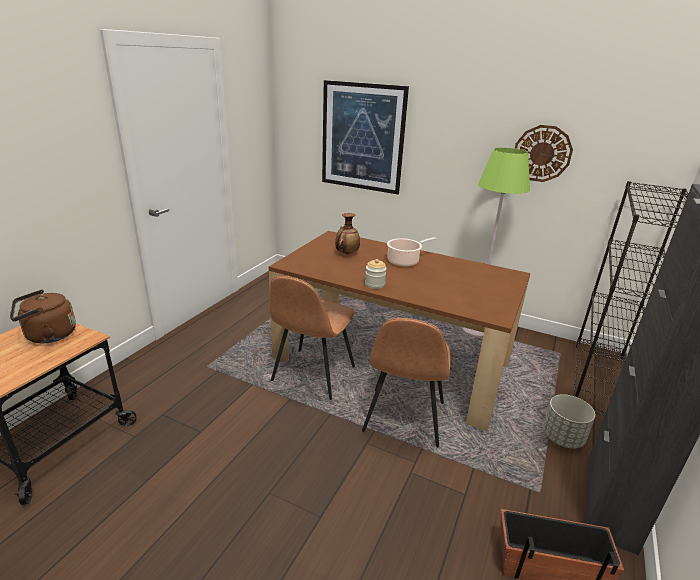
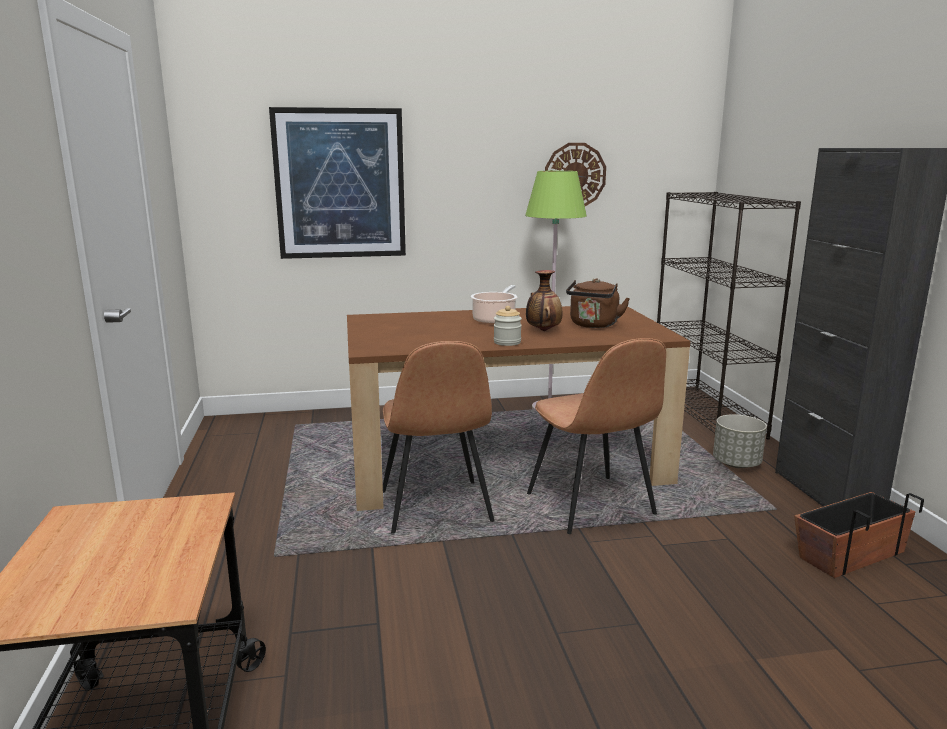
camera: 35 degrees left, 10 degrees down
brown kettle [10,290,76,343] -> brown kettle moved to [566,278,630,328]
vase [335,213,360,254] -> vase moved to [526,270,562,331]

